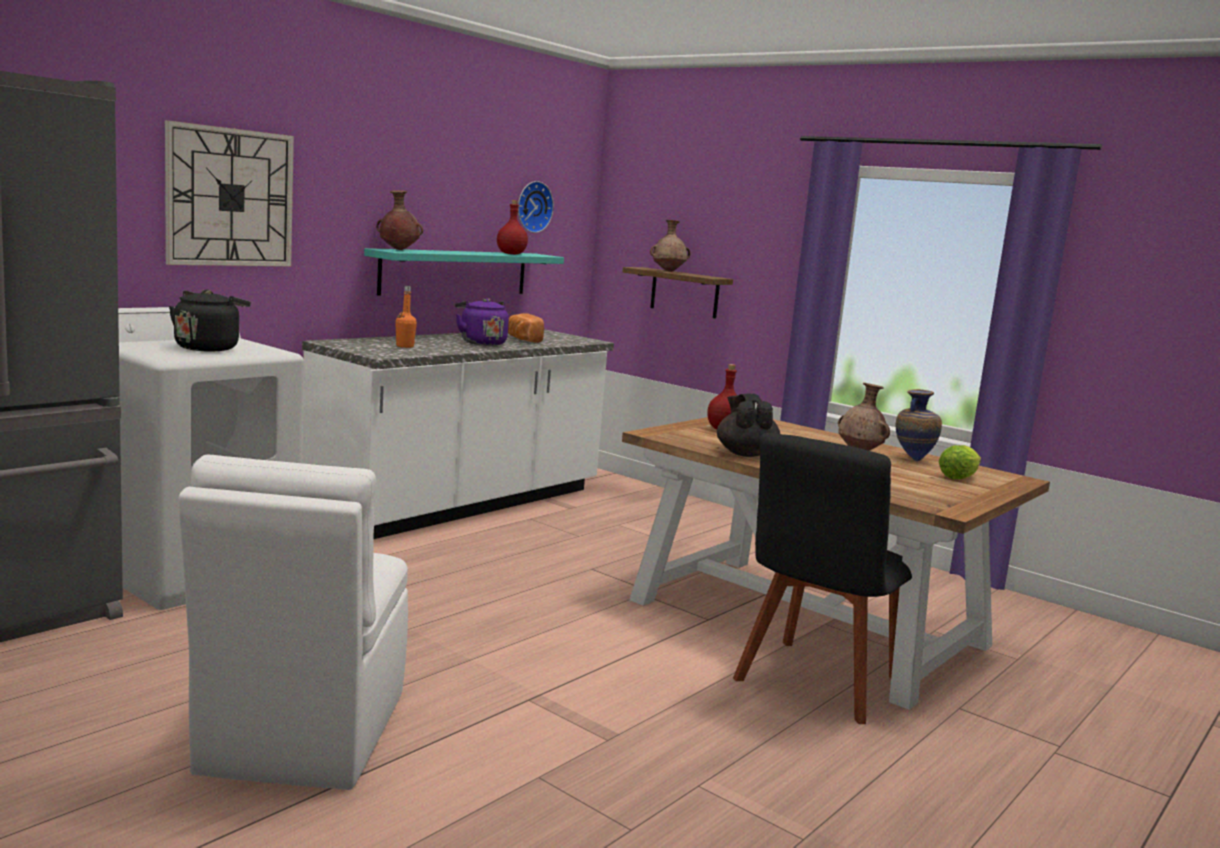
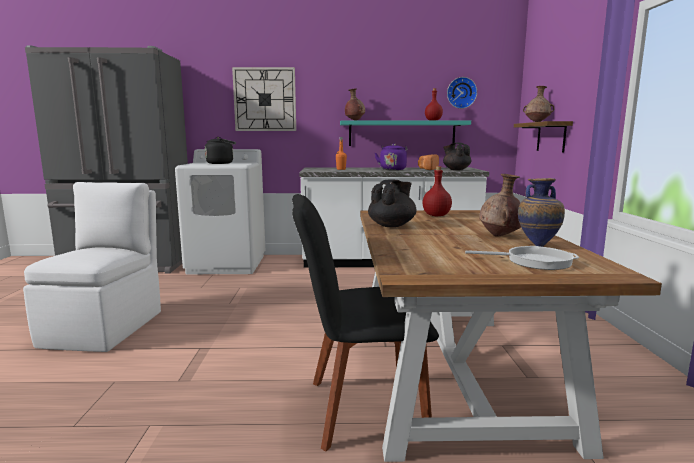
camera: 50 degrees right, 0 degrees up
white chair [178,455,408,790] -> white chair turned 135 degrees clockwise [23,182,161,352]
lettuce [939,445,981,479] -> frying pan [465,246,579,270]
none -> black teapot [443,143,472,170]

